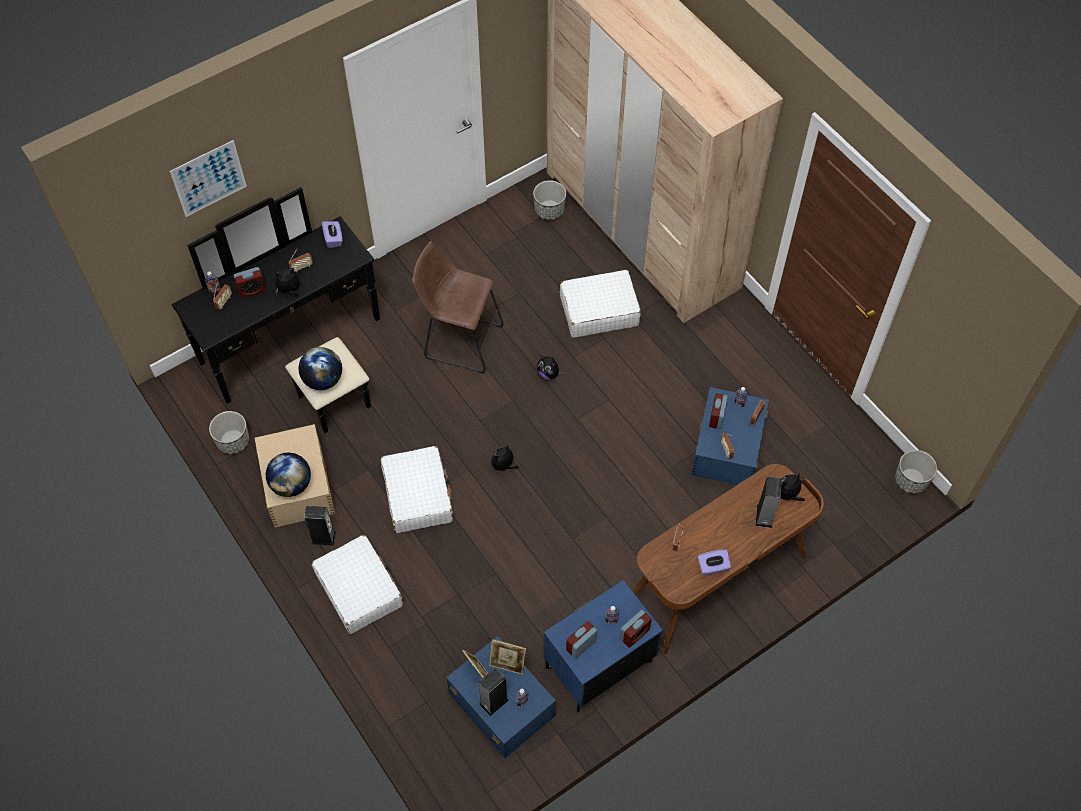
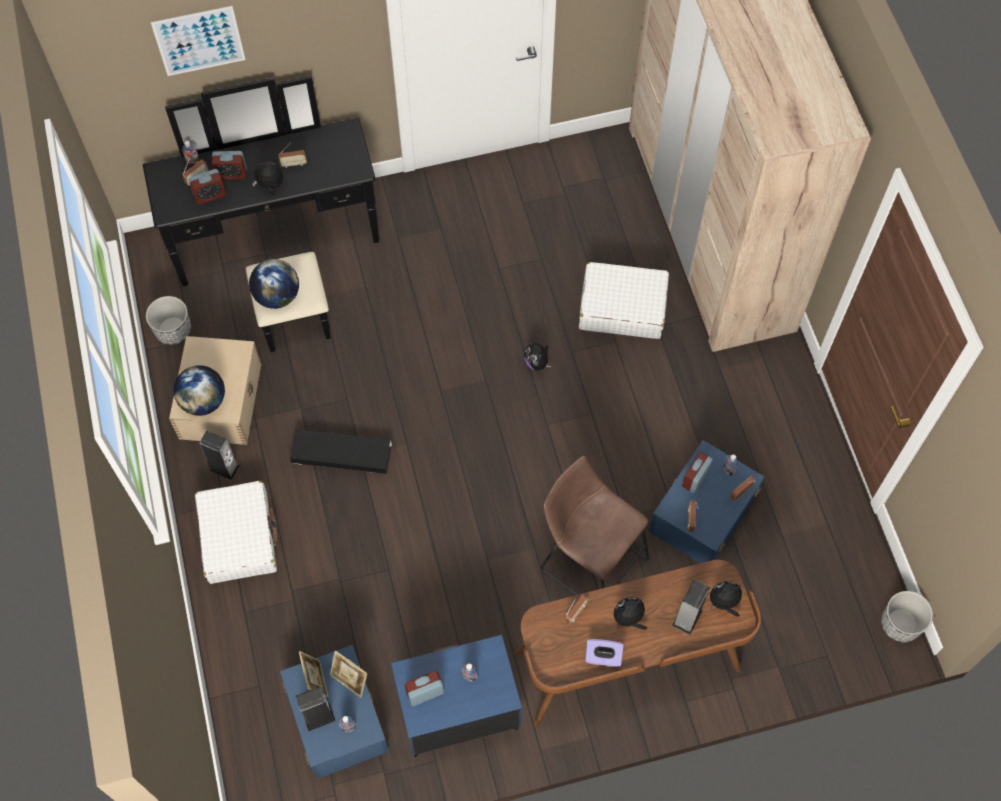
camera: 20 degrees right, 5 degrees up
purple tissue box [322,221,343,248] -> none
white suitcase [381,446,453,533] -> black storage box [290,429,392,474]
brown stool [412,241,504,374] -> brown stool moved to [540,456,649,595]
plush toy [491,444,519,472] -> plush toy moved to [614,597,647,630]
planter [533,180,566,220] -> none
alarm clock [620,610,652,648] -> alarm clock moved to [189,169,226,205]

